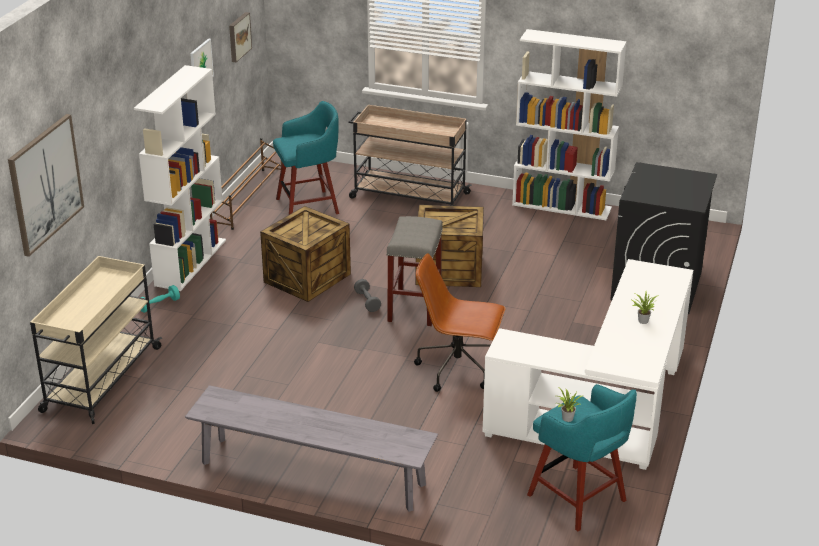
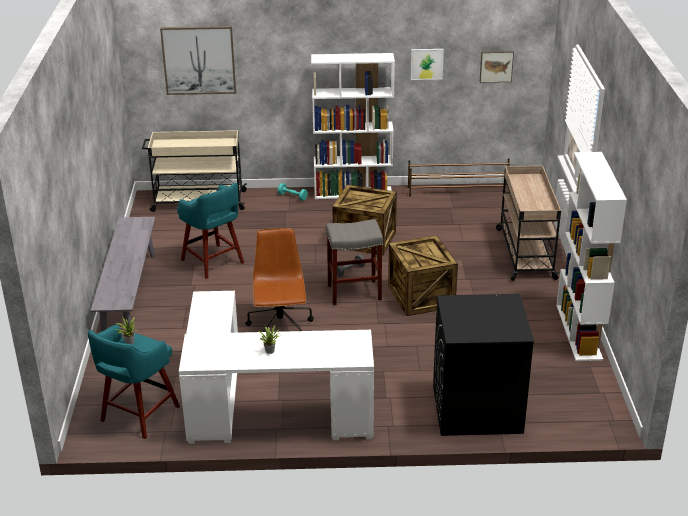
camera: 70 degrees right, 0 degrees up
turquoise stool [273,101,339,215] -> turquoise stool moved to [177,183,244,279]

